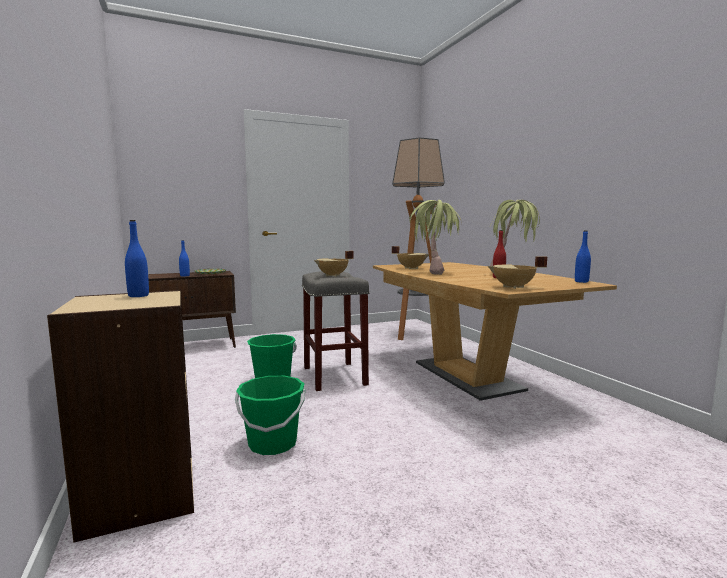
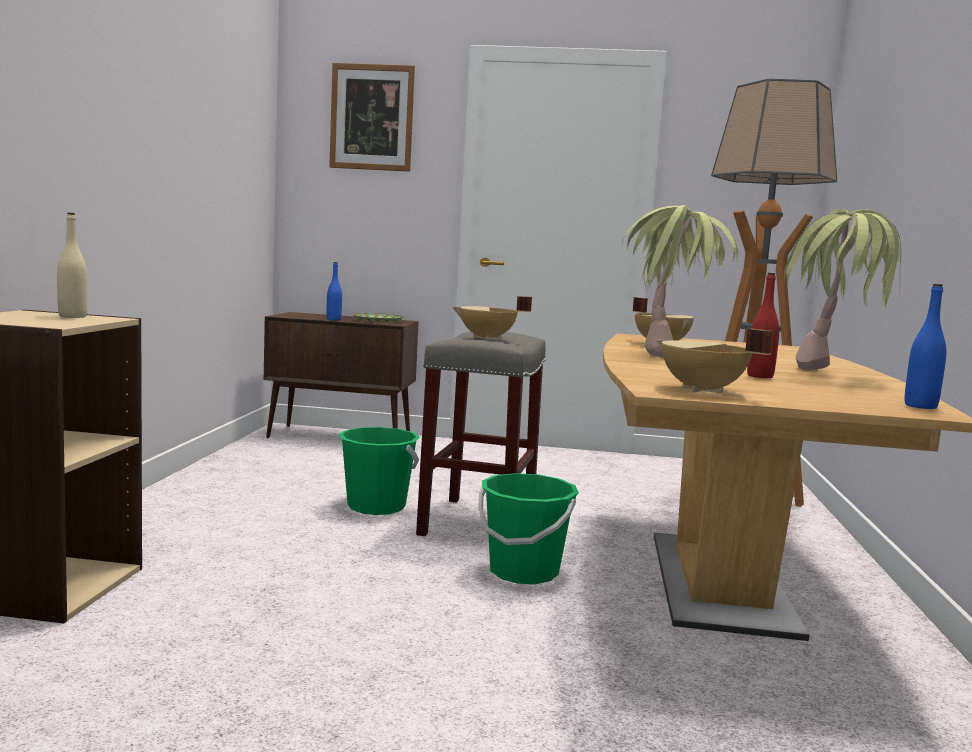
camera: 30 degrees right, 0 degrees up
blue bottle [125,220,149,297] -> beige bottle [57,213,87,318]
green bucket [235,376,305,455] -> green bucket moved to [478,473,579,584]
none -> picture [329,63,415,172]

